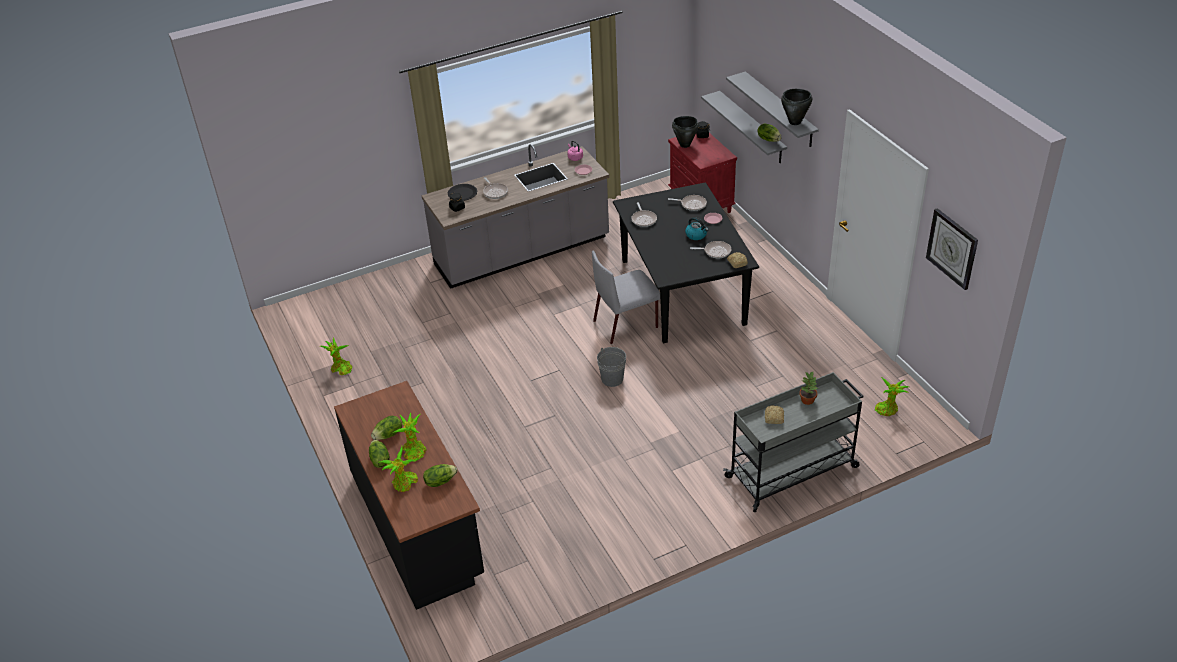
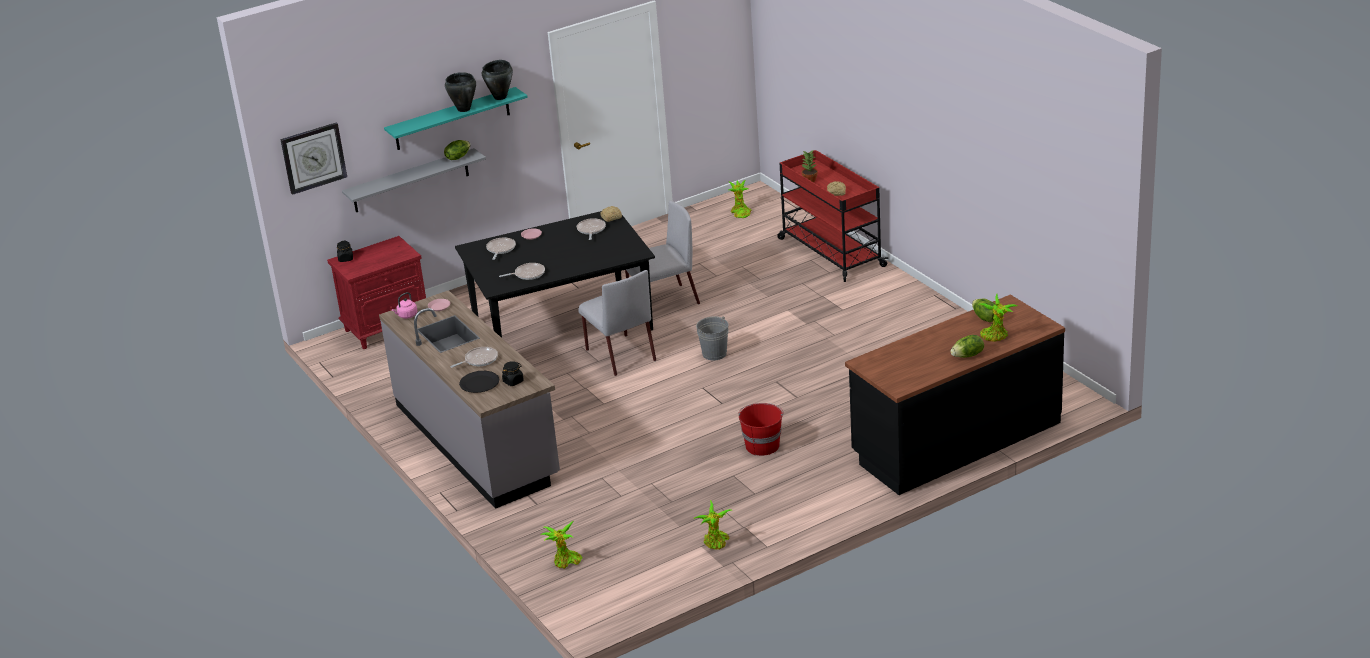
camera: 95 degrees left, 10 degrees down
lettuce [371,416,402,440] -> none
potted plant [393,413,427,462] -> potted plant moved to [541,520,583,569]
black cooking pot [672,116,699,148] -> black cooking pot moved to [445,72,476,112]
kettle [685,217,709,240] -> none
grey cart [723,372,863,512] -> red cart [777,150,889,282]
grey shelf [726,71,819,147] -> turquoise shelf [384,87,528,150]
wall clock [926,208,978,290] -> wall clock moved to [280,122,347,195]
none -> grey chair [625,201,700,304]
none -> red bucket [738,403,783,456]

